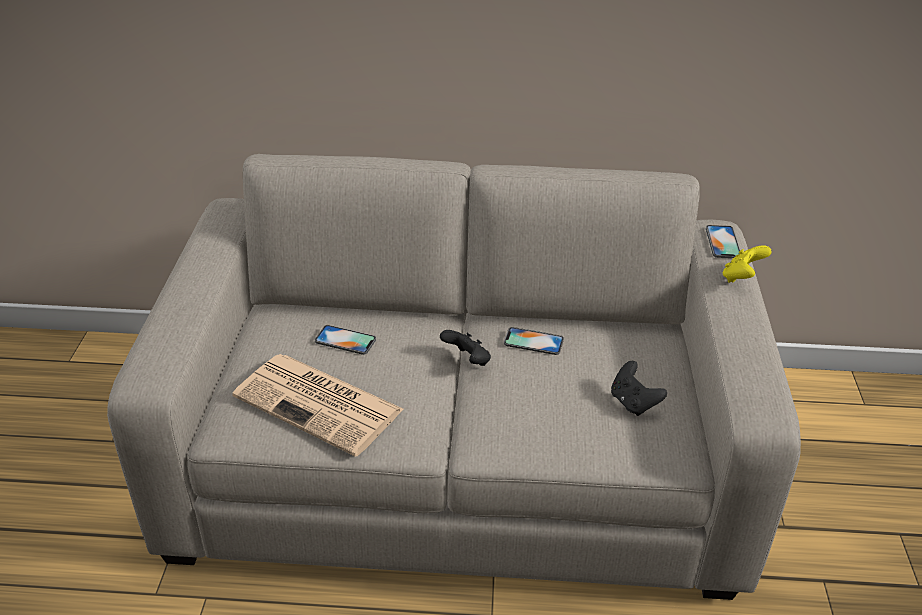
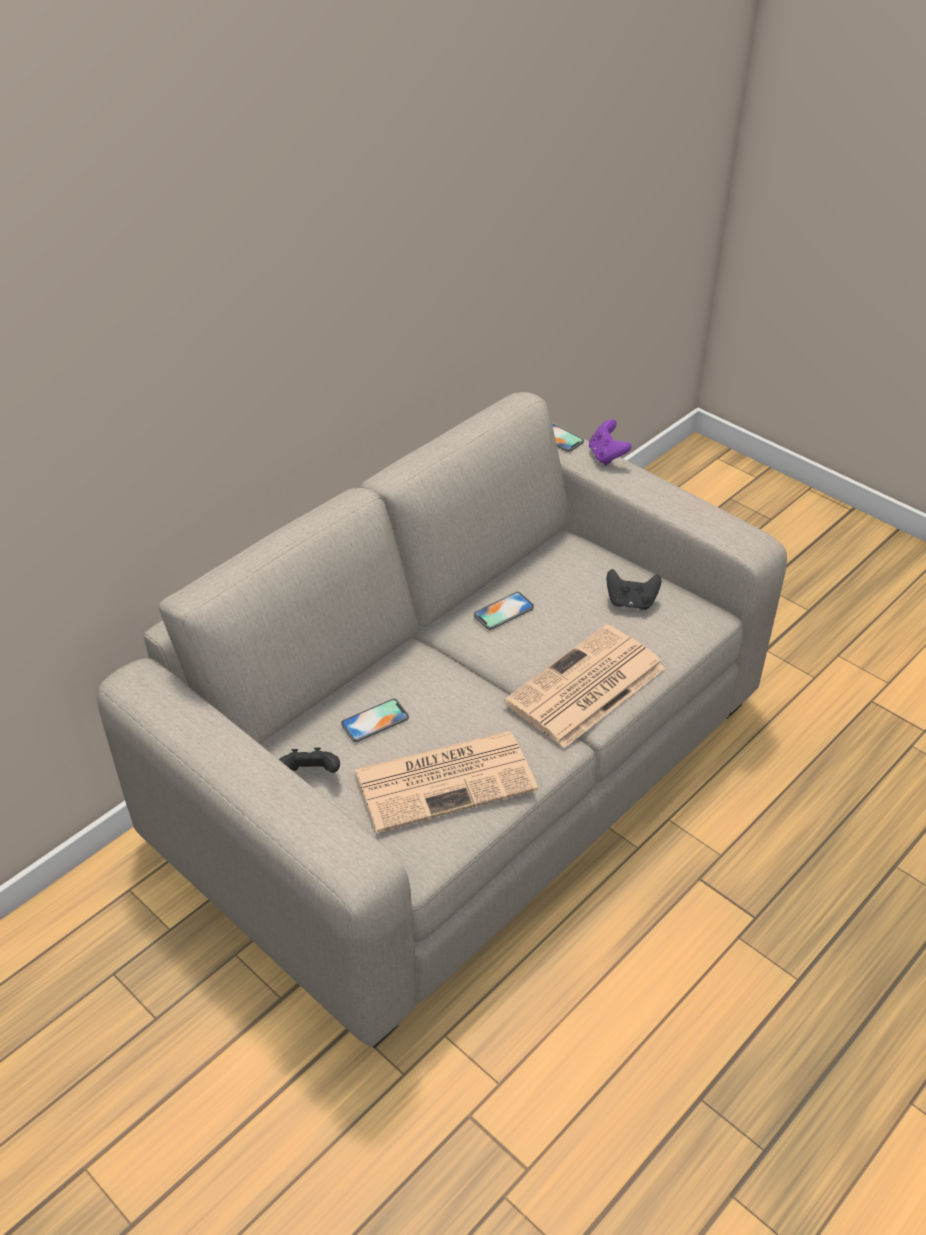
camera: 50 degrees left, 5 degrees up
black game controller [440,330,491,366] -> black game controller moved to [279,748,340,773]
yellow game controller [723,245,772,283] -> purple game controller [589,419,631,466]
none -> newspaper [504,624,665,748]

